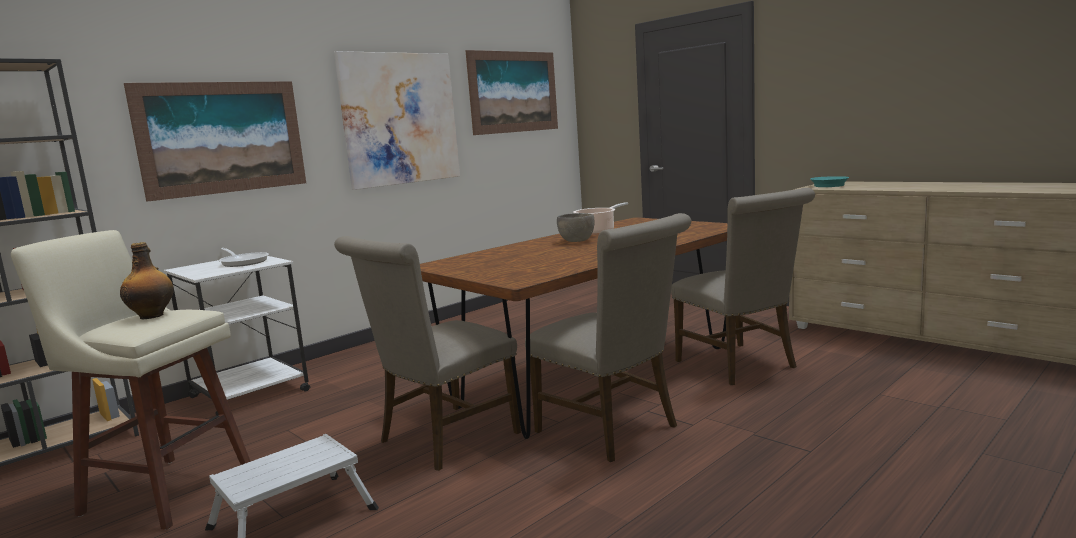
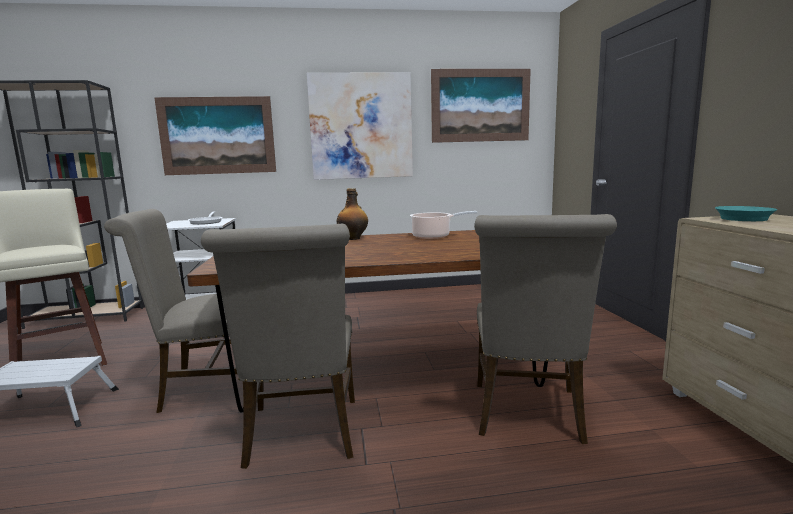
camera: 35 degrees right, 0 degrees up
bottle [120,242,174,319] -> bottle moved to [337,188,368,240]
grey bowl [557,213,594,242] -> none

